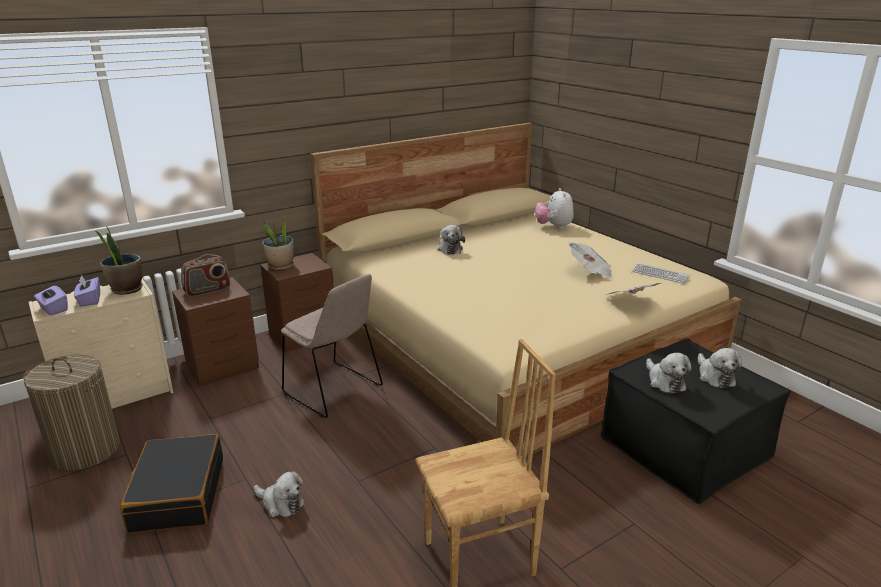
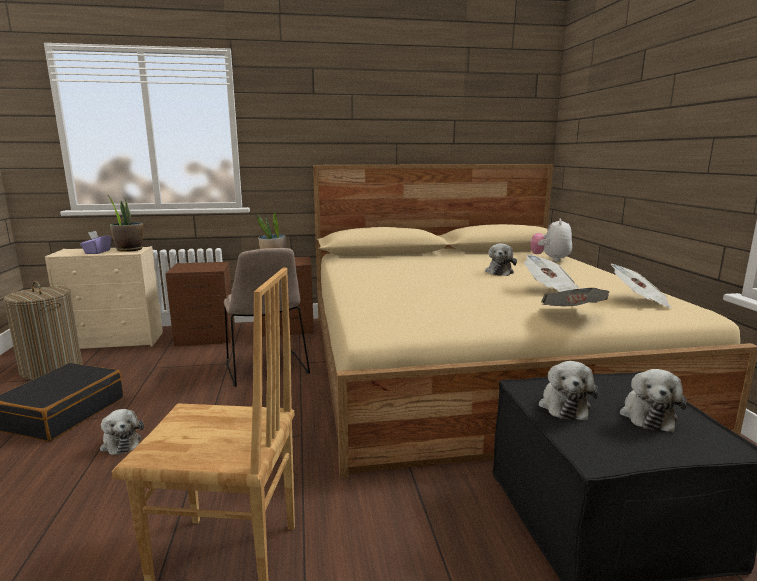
camera: 25 degrees right, 10 degrees down
purple tissue box [34,286,68,316] -> none
radio [181,254,230,297] -> none
plush toy [437,225,465,255] -> plush toy moved to [485,243,517,276]
keyboard [632,263,690,284] -> newspaper [611,264,671,308]

